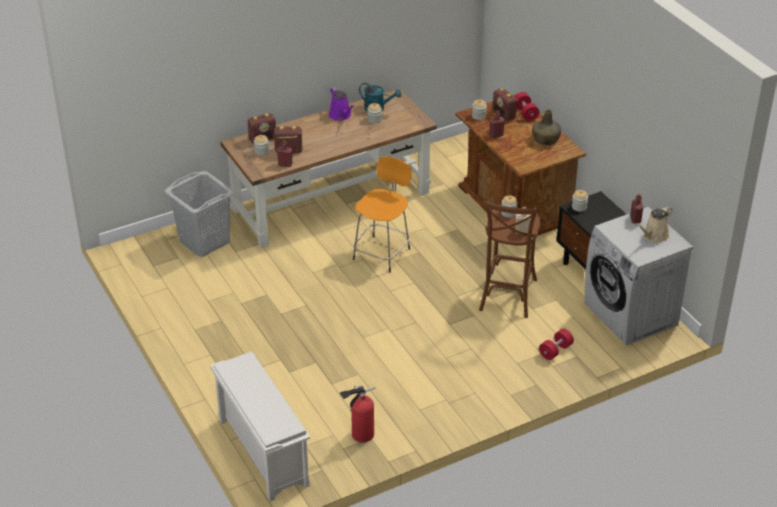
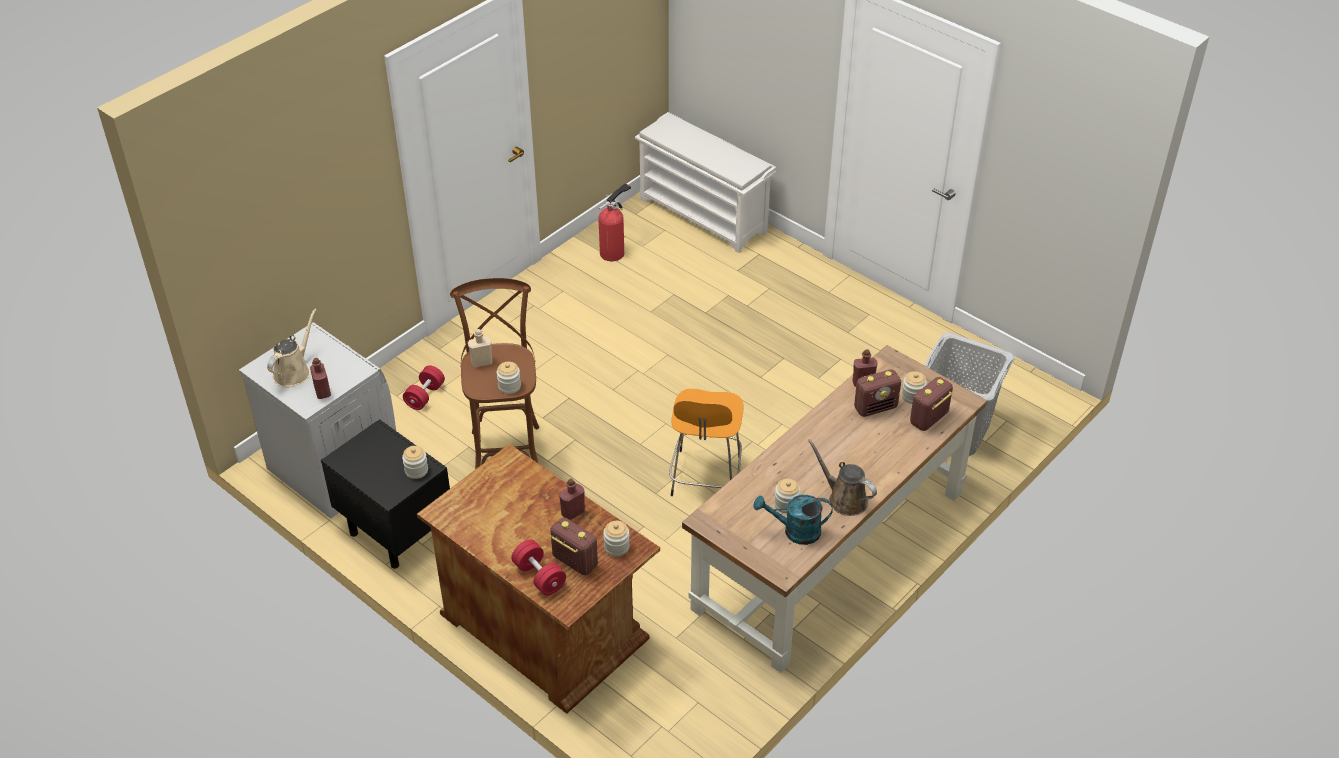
camera: 160 degrees right, 5 degrees up
purple watering can [329,87,354,121] -> brown watering can [807,439,877,516]
green bottle [532,109,561,145] -> none

